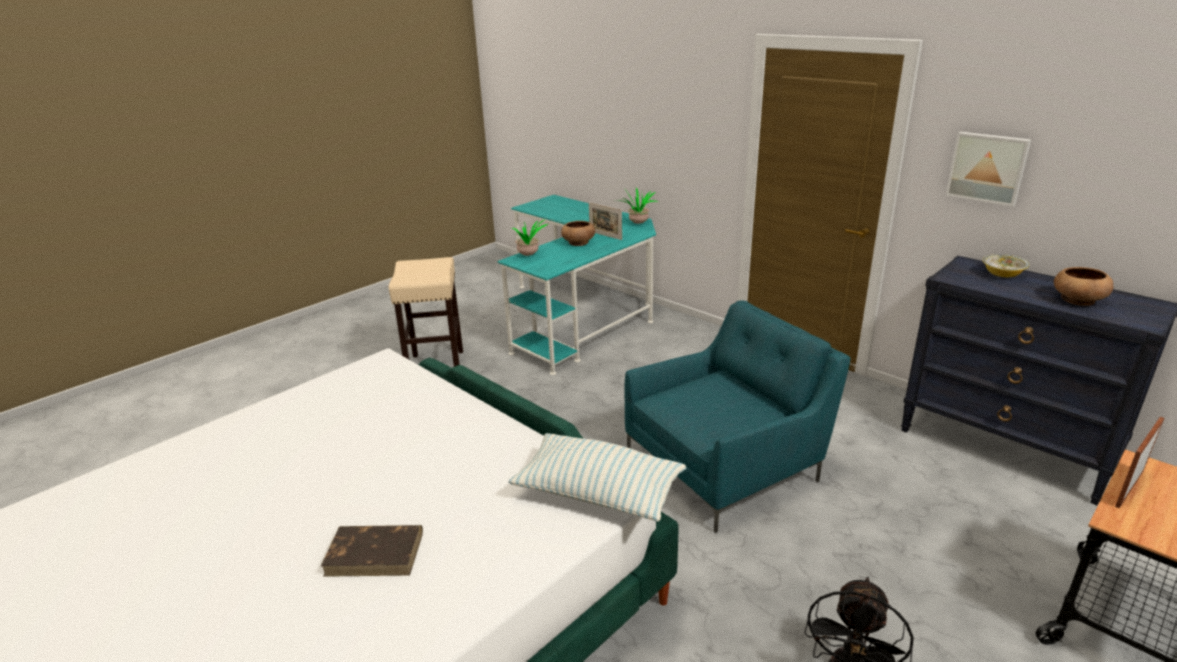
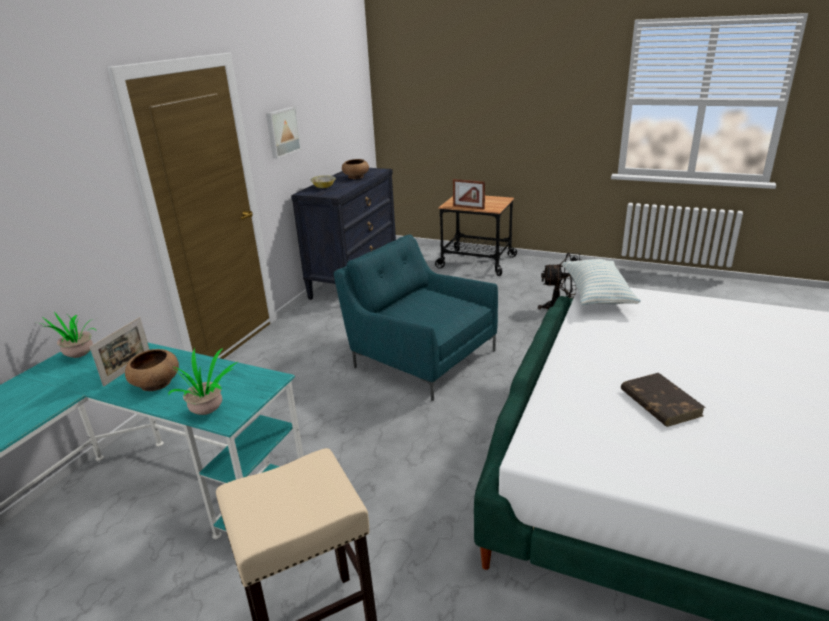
camera: 110 degrees left, 0 degrees up
brown book [320,525,423,577] -> brown book moved to [621,373,706,427]

